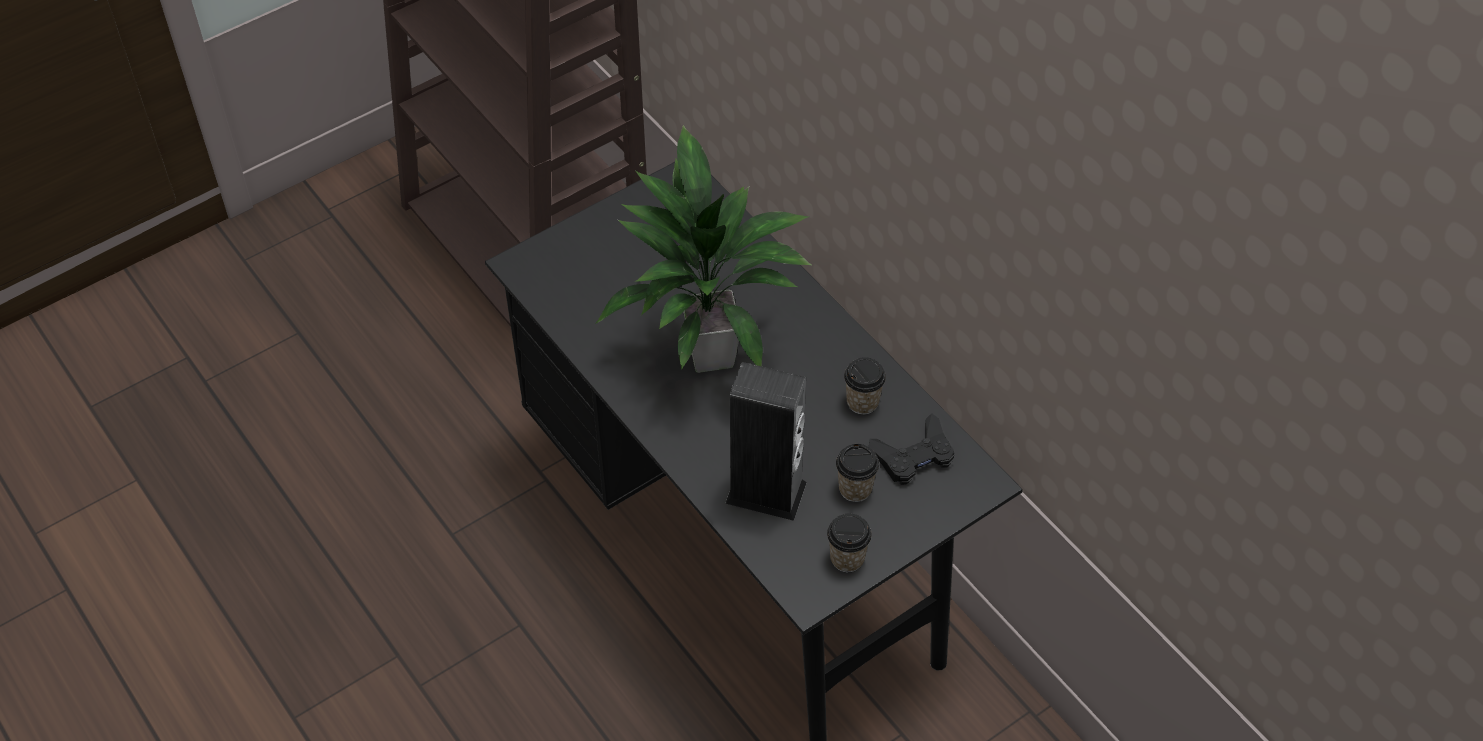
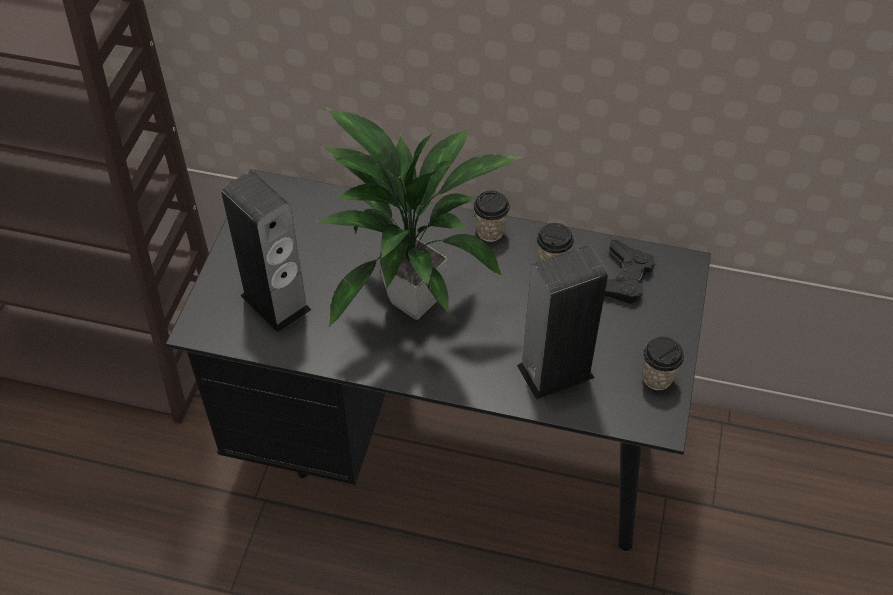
camera: 40 degrees left, 0 degrees up
cup [836,444,879,502] -> cup moved to [473,190,510,242]
none -> speaker [221,171,311,333]

